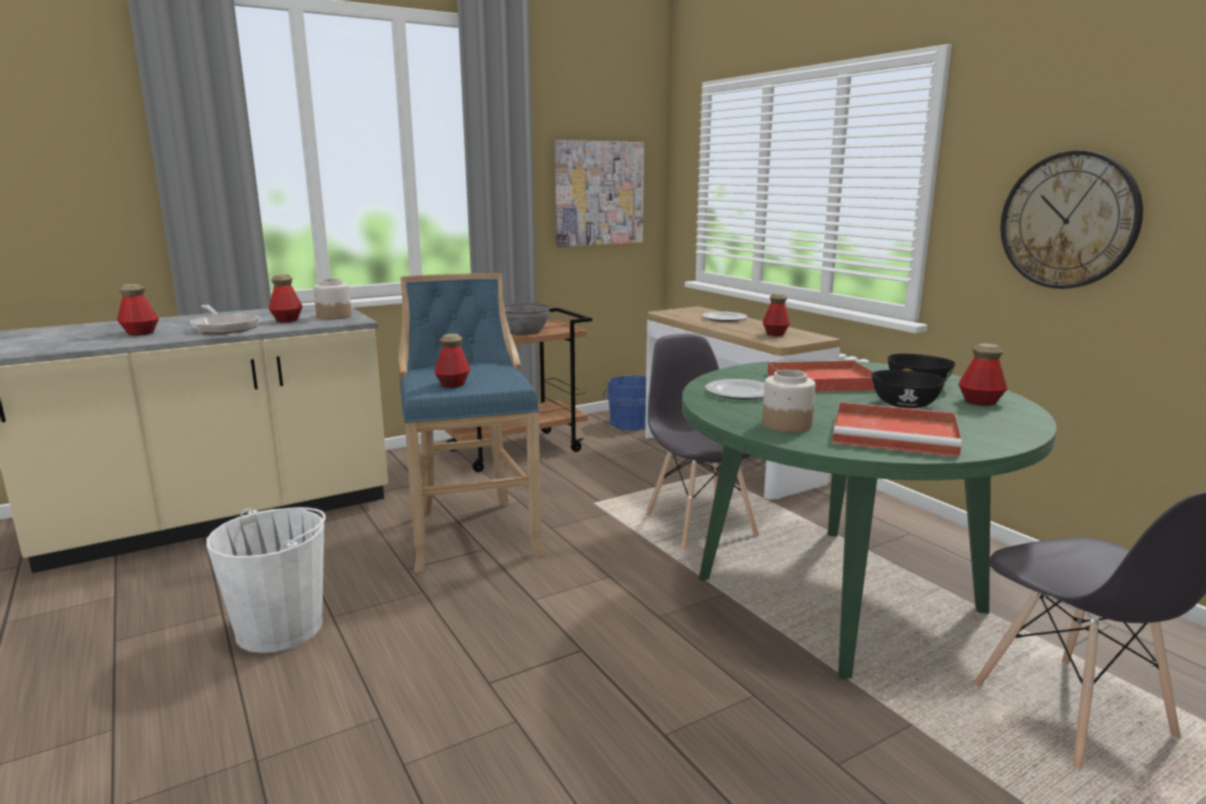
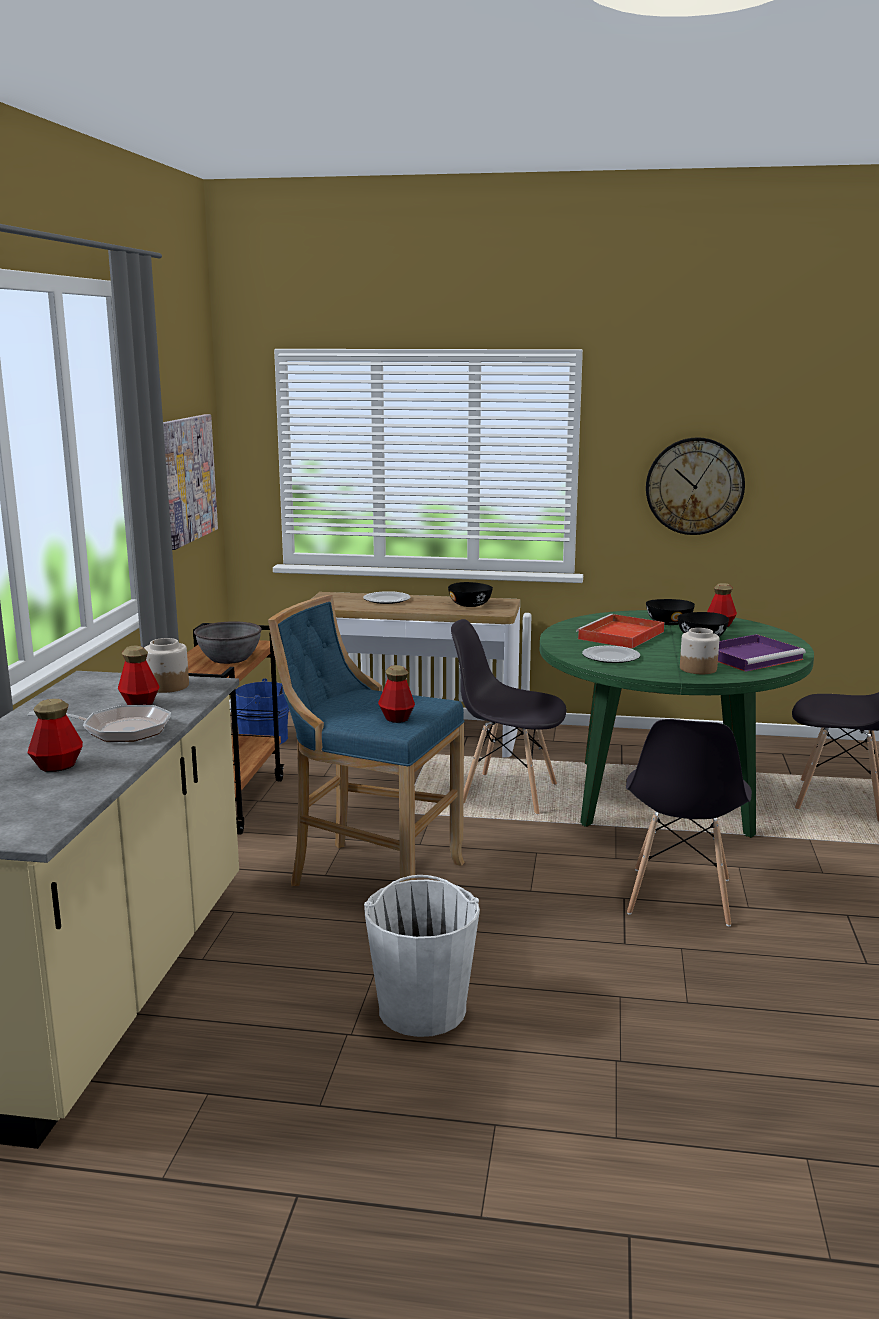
camera: 50 degrees left, 0 degrees up
bottle [762,293,790,336] -> black bowl [448,582,493,607]
red tray [832,402,962,457] -> purple tray [718,634,806,672]
none -> grey chair [626,719,752,926]

